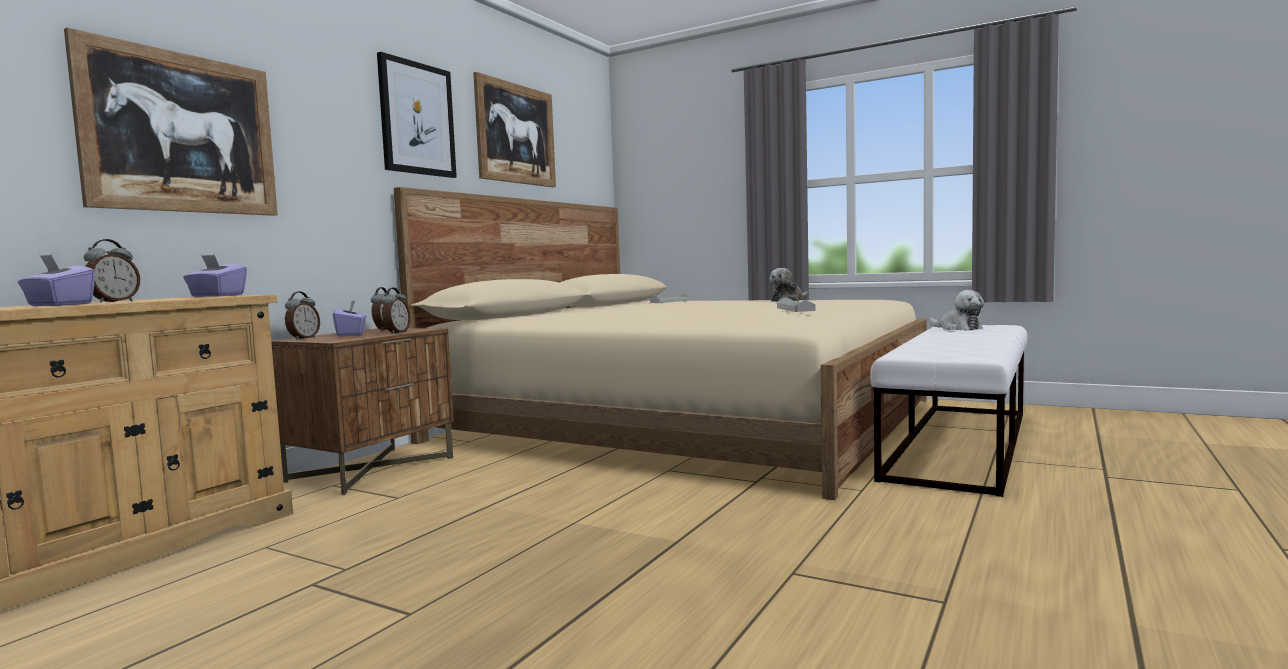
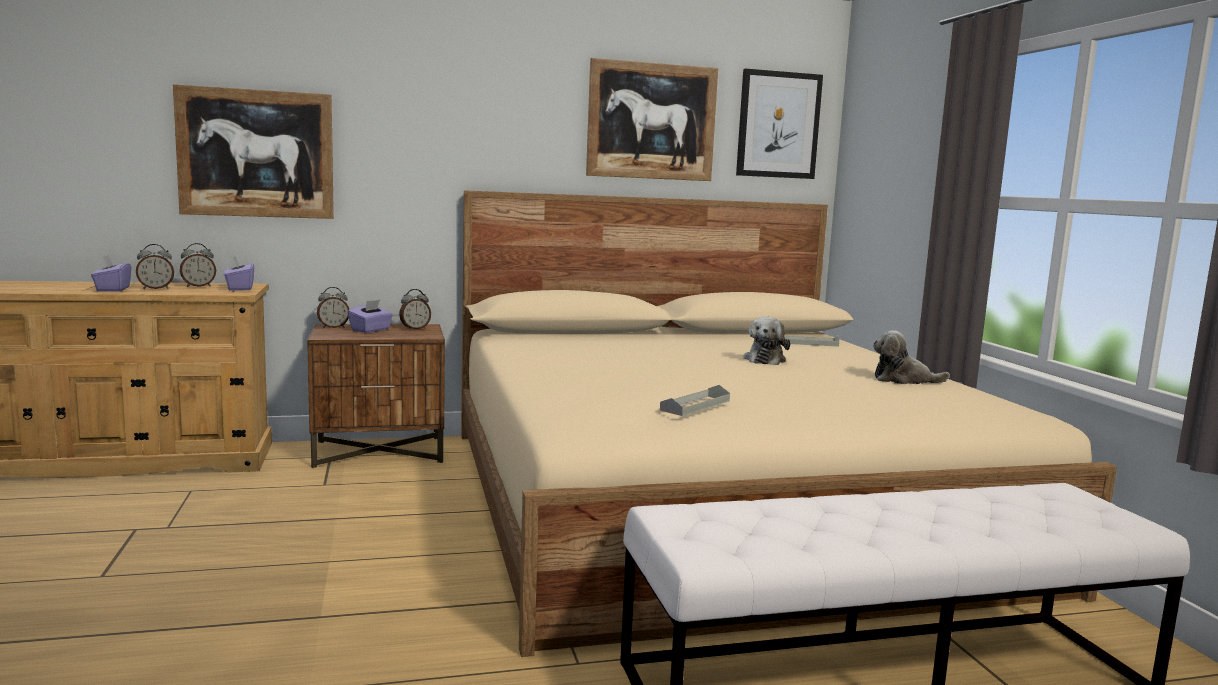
camera: 45 degrees right, 5 degrees up
picture [377,52,457,178] -> picture moved to [736,69,823,179]
alarm clock [381,287,410,334] -> alarm clock moved to [180,243,216,287]
plush toy [929,290,984,331] -> plush toy moved to [743,317,791,365]

